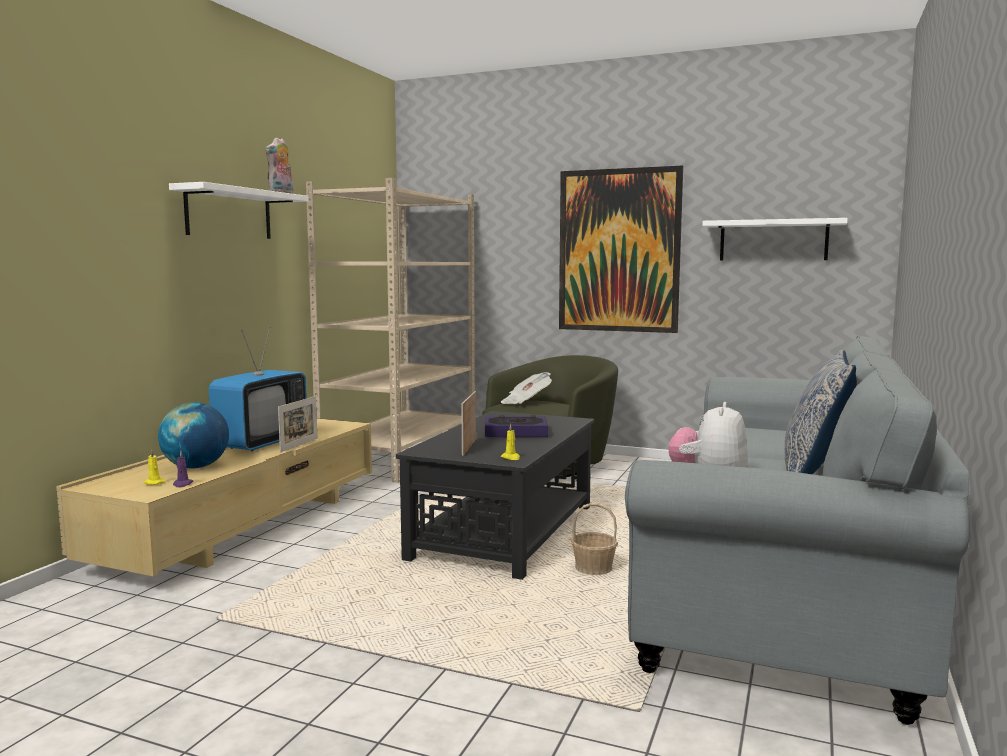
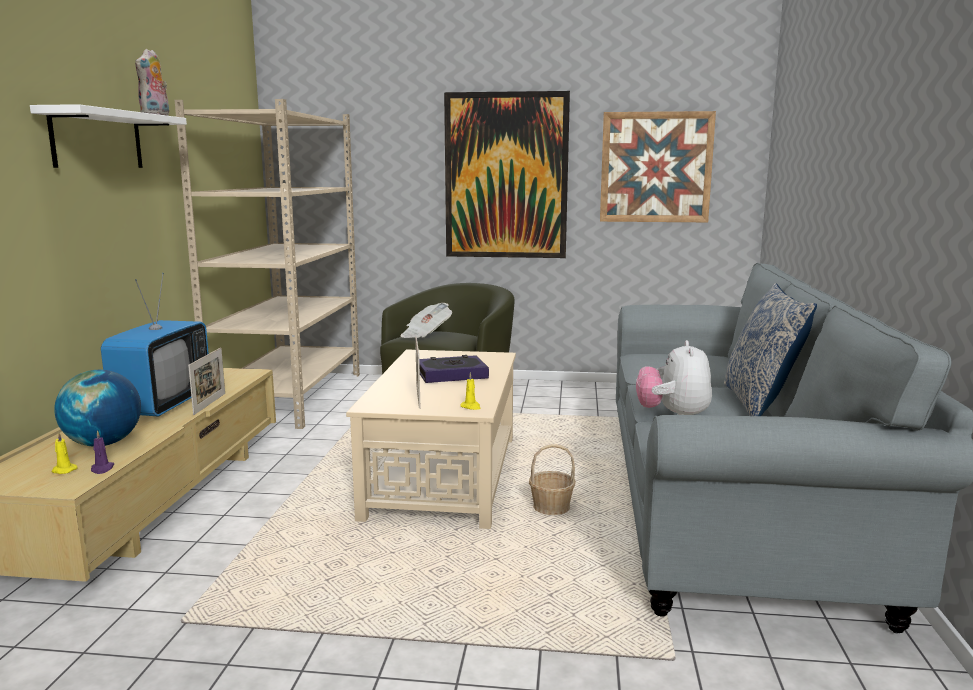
camera: 15 degrees left, 5 degrees up
black coffee table [396,411,594,580] -> beige coffee table [346,349,516,529]
white shelf [702,218,848,260] -> picture [600,111,716,222]

